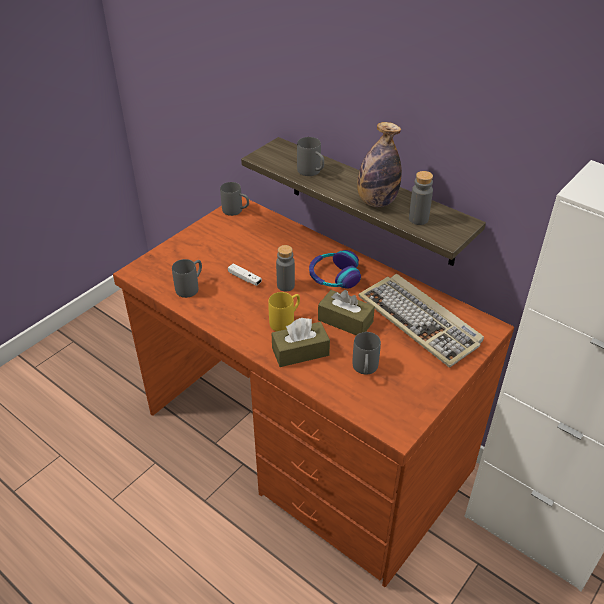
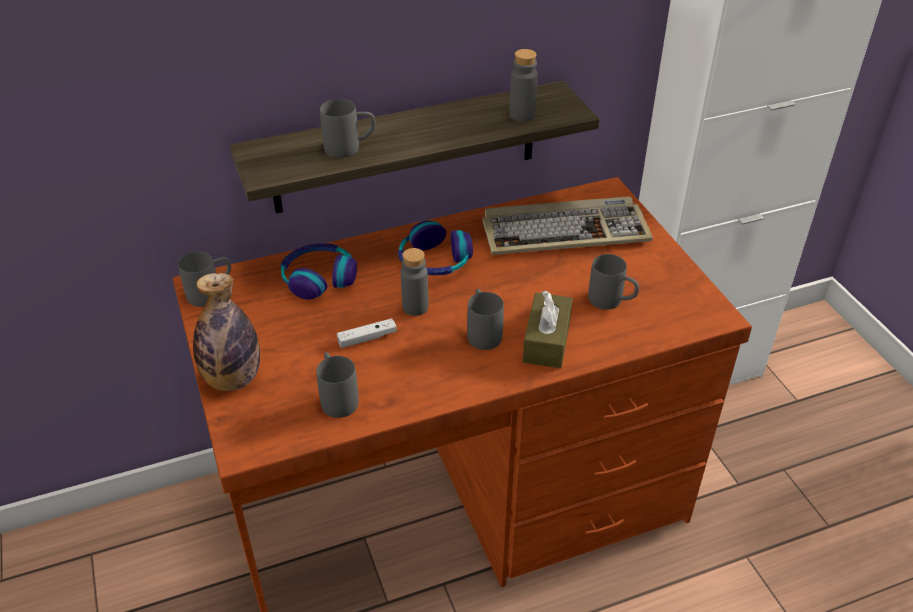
camera: 60 degrees left, 0 degrees up
yellow mug [268,292,300,332] -> grey mug [467,289,504,350]
brown tissue box [318,290,375,336] -> none
bottle [357,122,402,207] -> bottle moved to [193,273,260,391]
none -> headphones [281,243,357,300]

